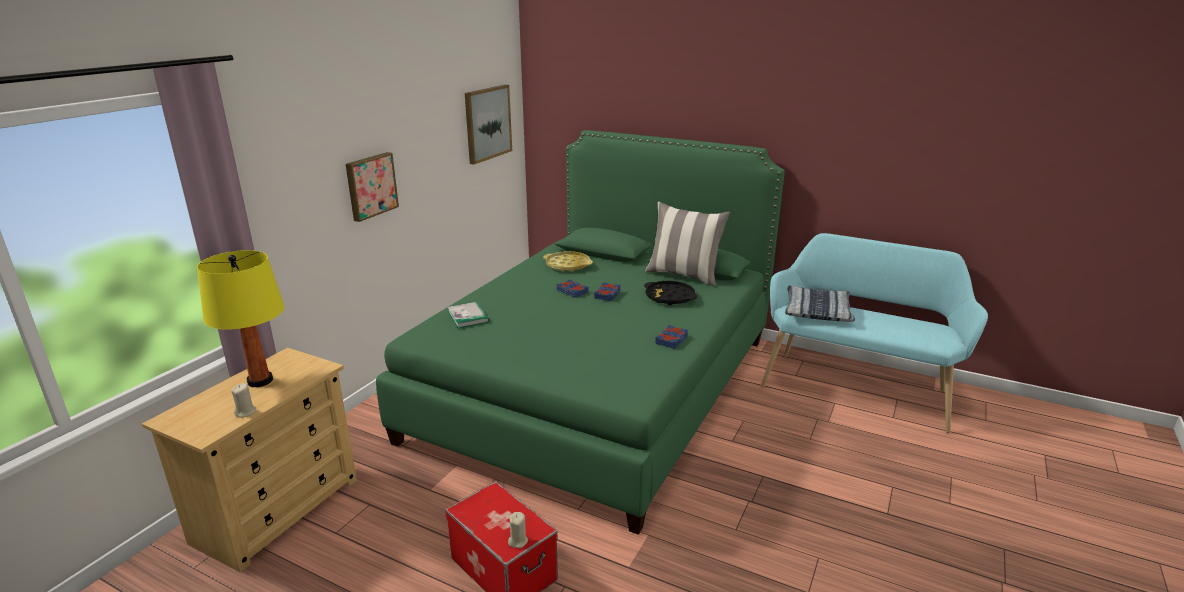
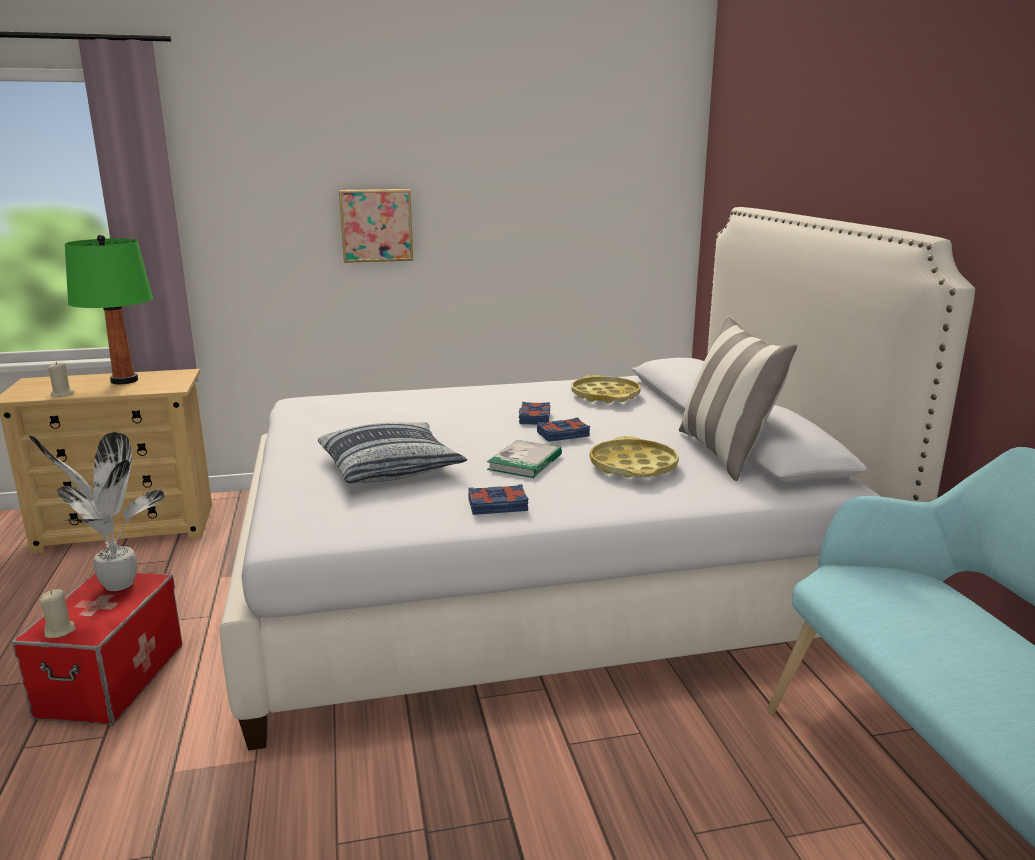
camera: 50 degrees right, 5 degrees down
yellow table lamp [197,250,284,387] -> green table lamp [65,235,153,384]
green bed [376,130,785,535] -> white bed [220,207,975,750]
book [447,302,489,328] -> book moved to [487,440,562,478]
picture [465,85,512,164] -> none
black tray [644,281,697,305] -> yellow tray [590,436,679,477]
pillow [785,286,855,322] -> pillow moved to [318,422,467,483]
none -> potted plant [29,432,165,591]

